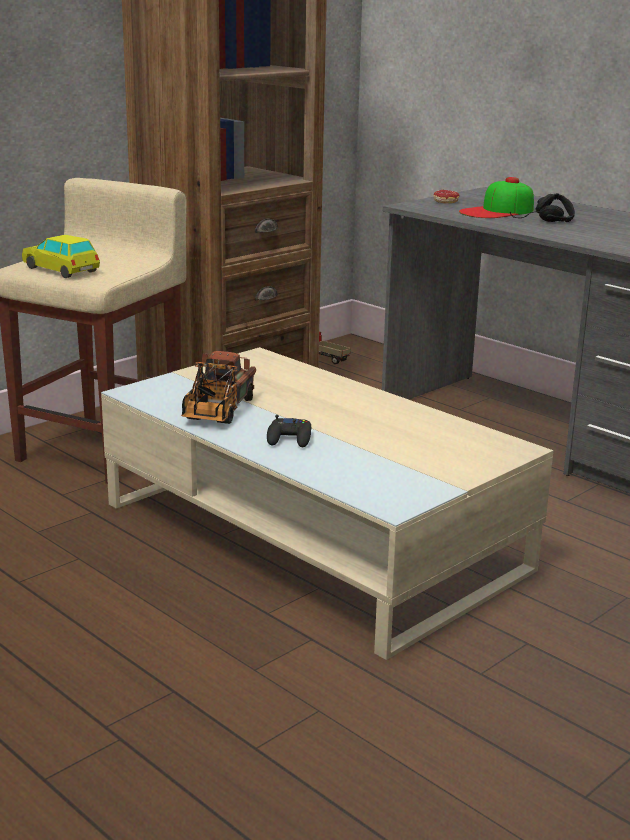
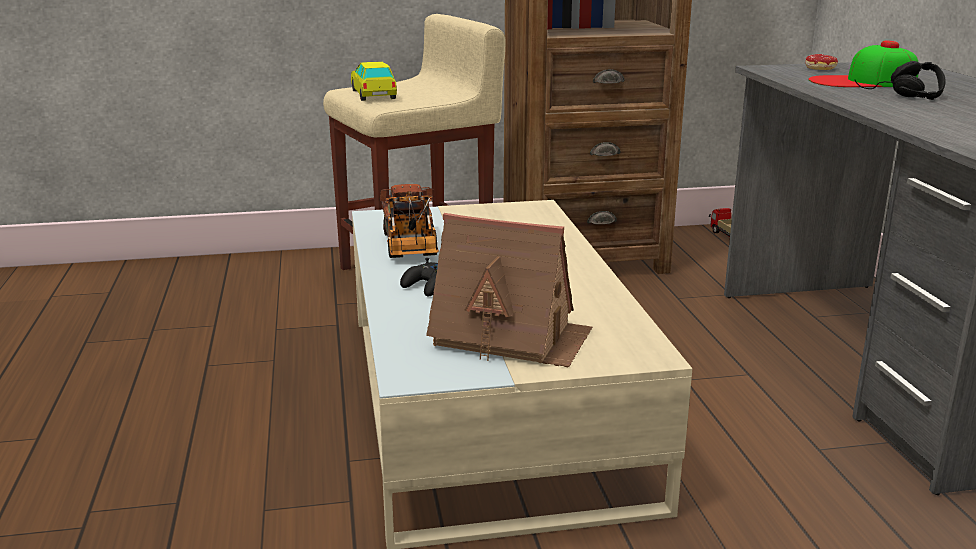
camera: 35 degrees right, 0 degrees up
toy truck [181,351,256,424] -> toy truck turned 60 degrees counterclockwise [380,184,439,258]
none -> toy house [426,213,592,367]

